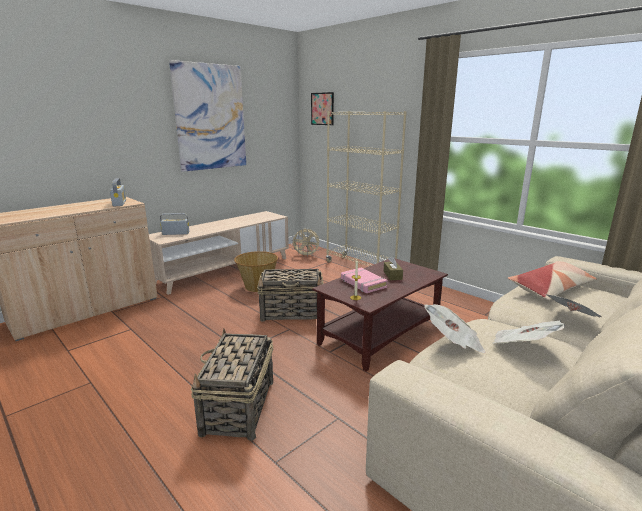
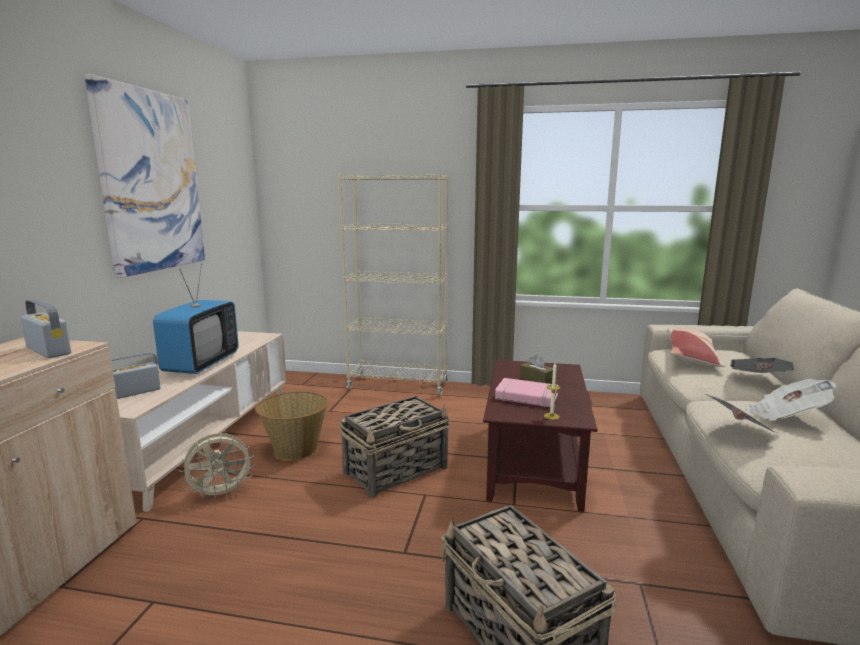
camera: 35 degrees left, 5 degrees down
beige fan [291,229,319,257] -> beige fan moved to [179,433,255,500]
picture [311,92,334,125] -> none
none -> television [153,264,239,374]

